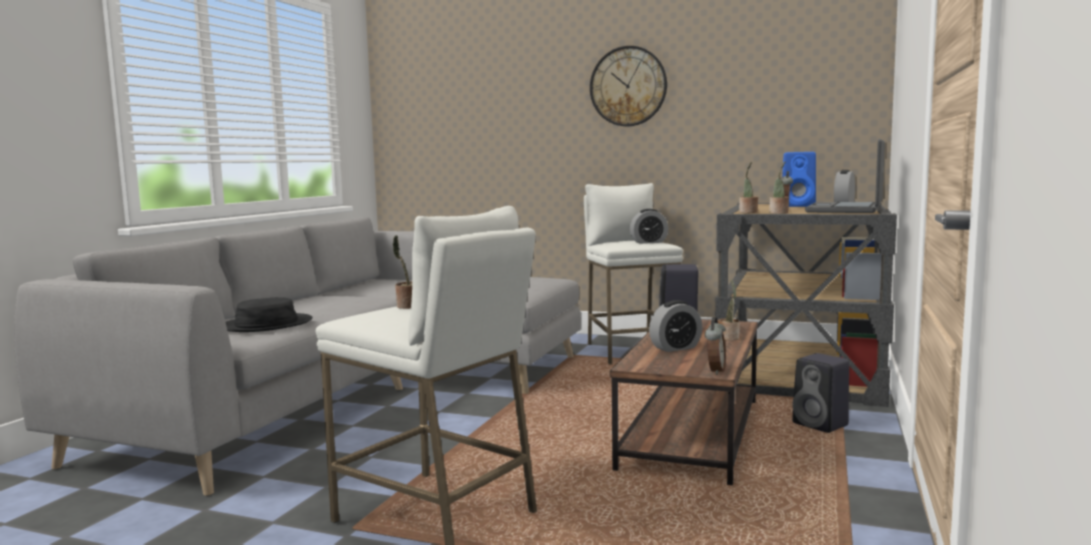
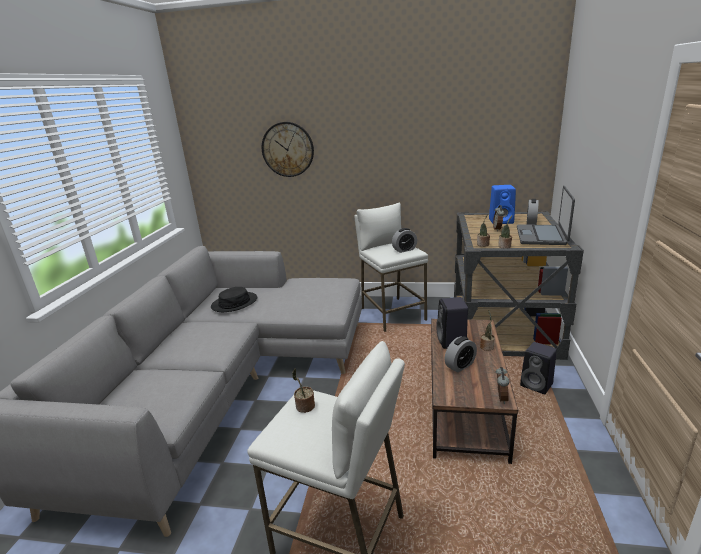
camera: 10 degrees left, 15 degrees up
black hat [225,297,312,332] -> black hat moved to [211,287,257,312]
wall clock [590,46,667,126] -> wall clock moved to [262,122,314,177]

